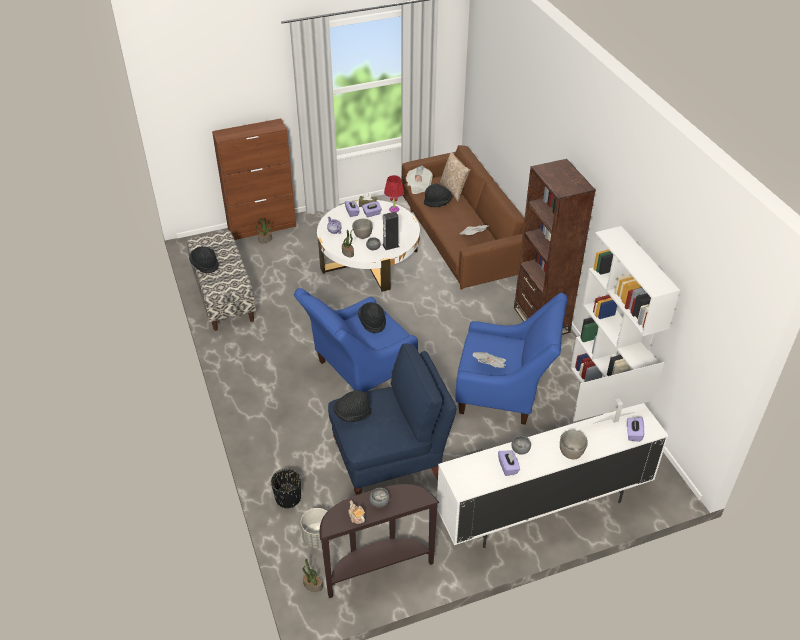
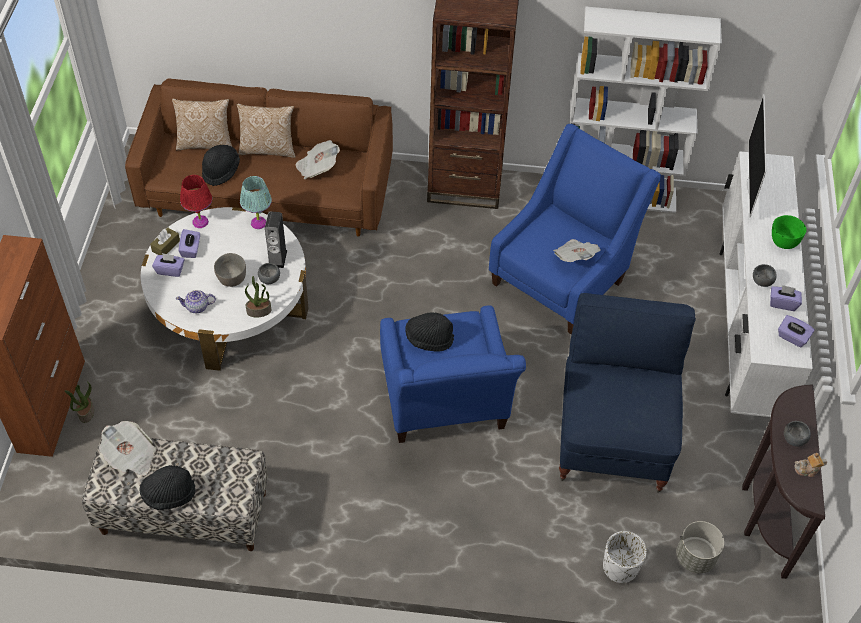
camera: 65 degrees left, 10 degrees up
black planter [271,469,301,509] -> white planter [603,531,647,583]
potted plant [303,559,323,592] -> none
black hat [334,390,371,422] -> none
newspaper [406,166,433,194] -> newspaper moved to [99,421,157,476]
grey bowl [560,430,588,460] -> green bowl [772,215,807,249]
purple tissue box [627,417,644,442] -> purple tissue box moved to [778,315,815,347]
none -> pillow [237,104,296,158]
none -> turquoise table lamp [240,176,272,229]

